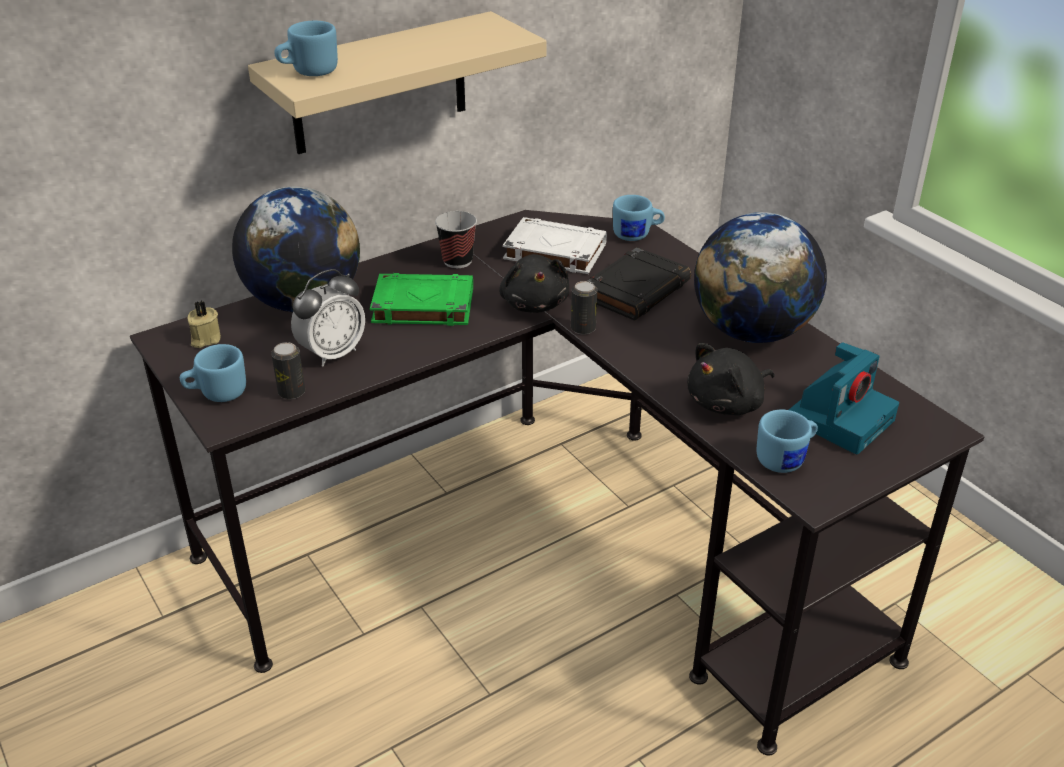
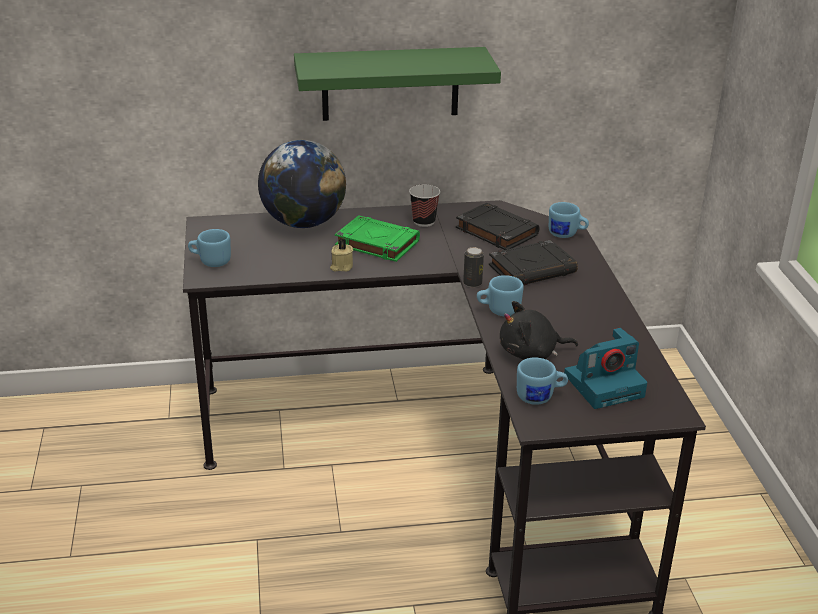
camera: 25 degrees right, 5 degrees down
beige candle [188,301,221,348] -> beige candle moved to [330,238,353,272]
beige shelf [248,11,547,154] -> green shelf [294,47,501,121]
can [271,342,305,400] -> none
blue mug [274,21,338,76] -> blue mug moved to [477,275,524,316]
alarm clock [291,269,365,366] -> none
black plush toy [499,254,569,313] -> none
white book [503,217,607,274] -> black book [456,203,539,250]
globe [694,212,827,343] -> none

